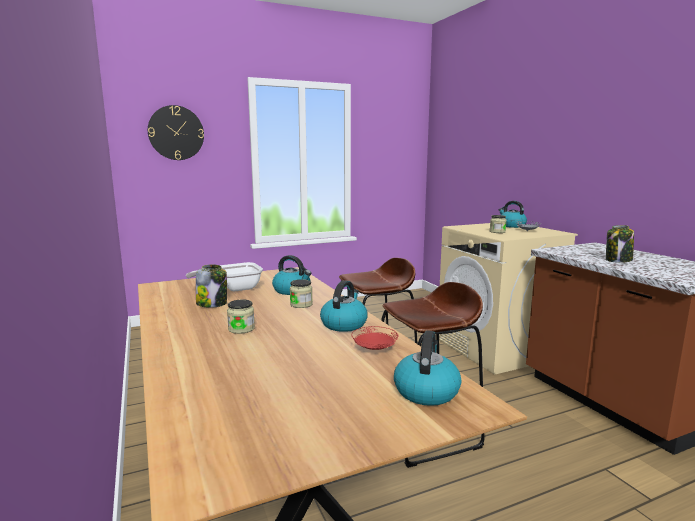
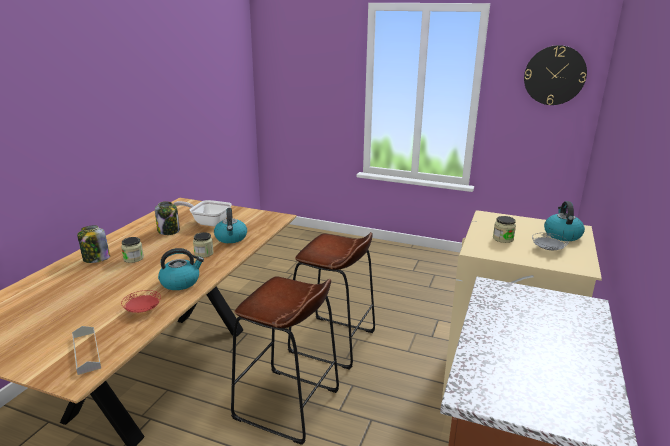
camera: 45 degrees right, 10 degrees up
wall clock [148,105,204,160] -> wall clock moved to [524,45,587,105]
kettle [394,330,461,406] -> grey tray [72,326,101,375]
jar [606,225,634,263] -> jar moved to [77,225,110,263]

